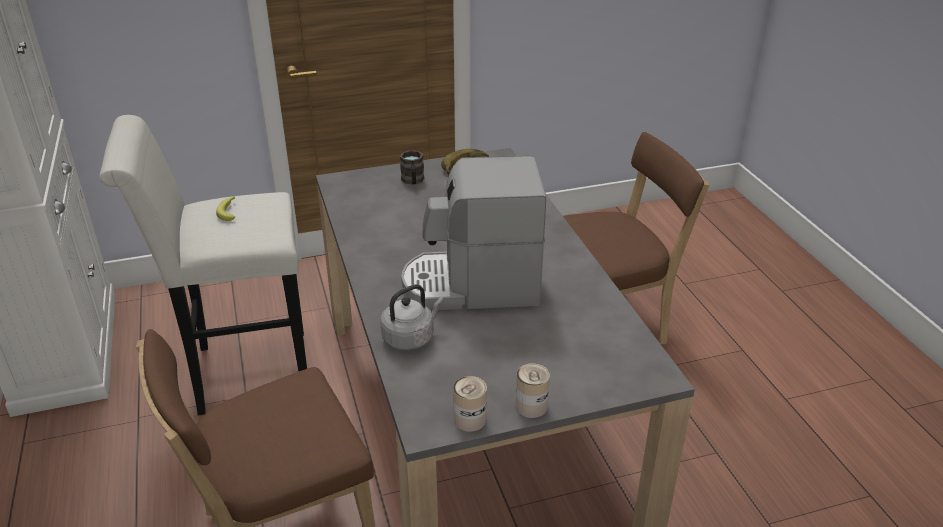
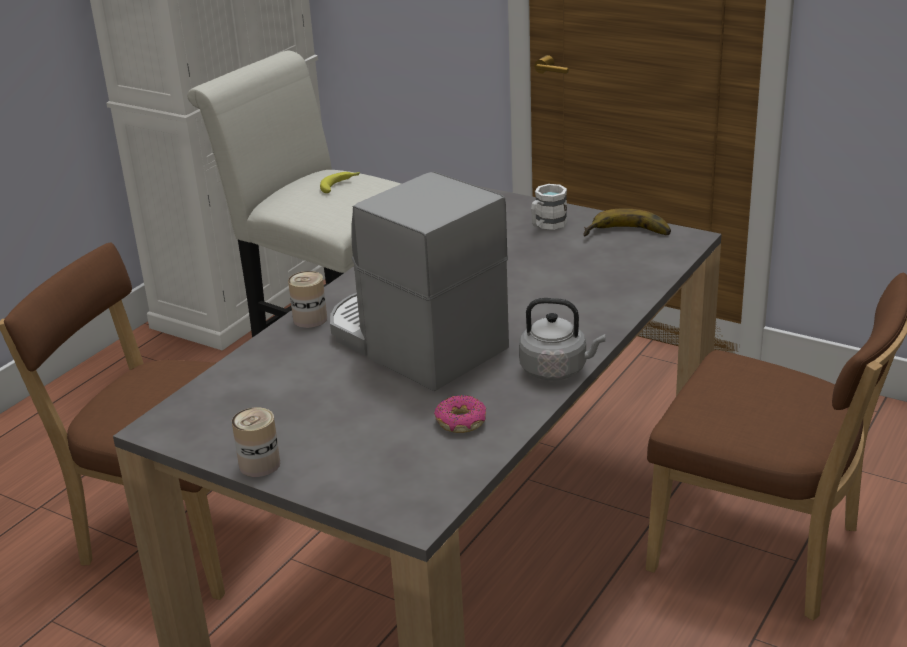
camera: 50 degrees right, 5 degrees down
grey kettle [380,284,444,350] -> grey kettle moved to [519,298,605,380]
brown mug [400,150,424,185] -> white mug [531,184,567,230]
can [453,376,487,432] -> can moved to [288,271,327,328]
none -> donut [434,395,486,433]

